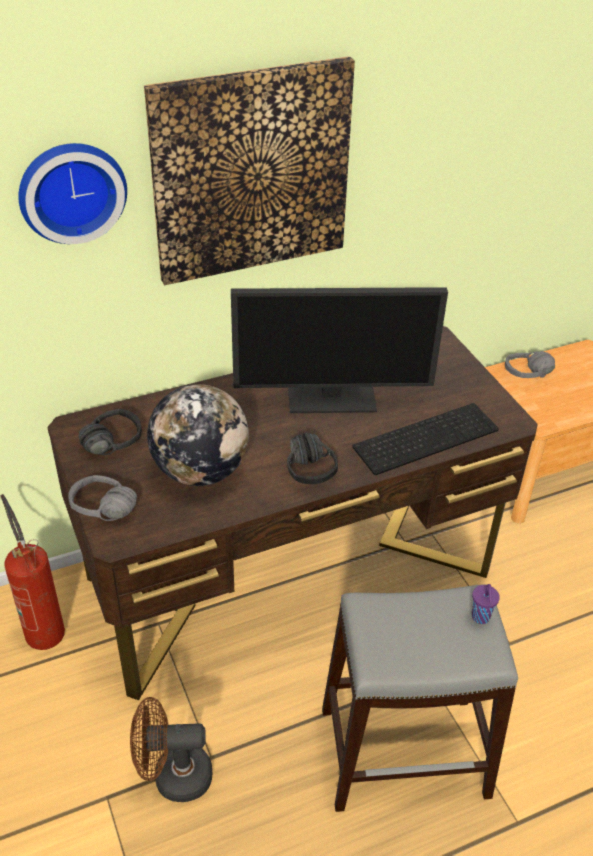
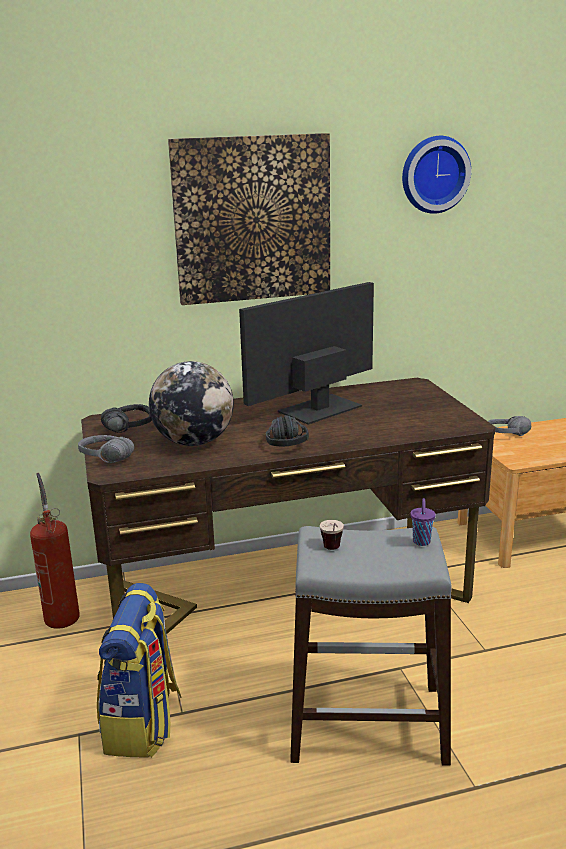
camera: 10 degrees right, 20 degrees down
wall clock [18,143,127,244] -> wall clock moved to [402,136,471,214]
brown fan [130,697,213,802] -> backpack [97,583,181,757]
monitor [231,287,448,413] -> monitor turned 135 degrees clockwise [239,282,374,425]
keyboard [353,403,499,475] -> none
none -> cup [320,520,344,550]

